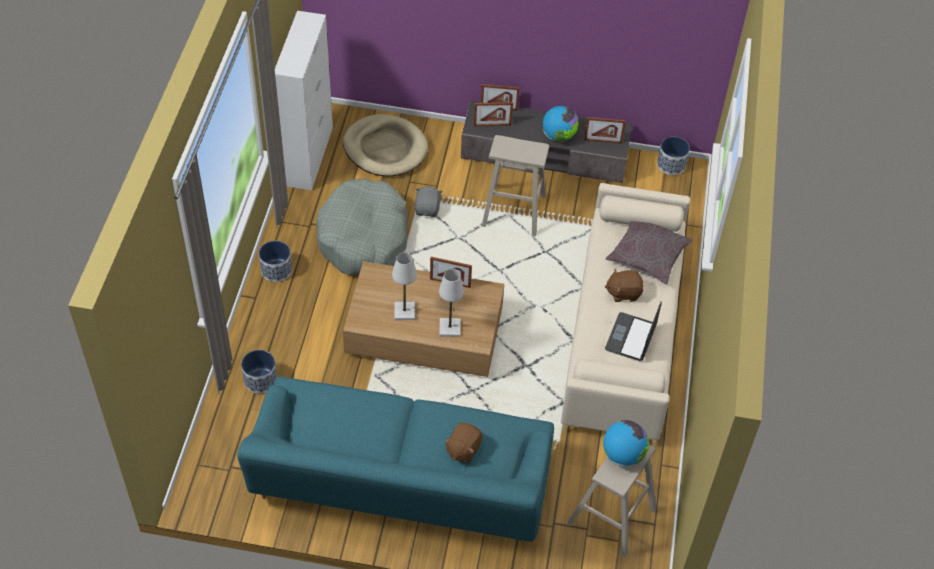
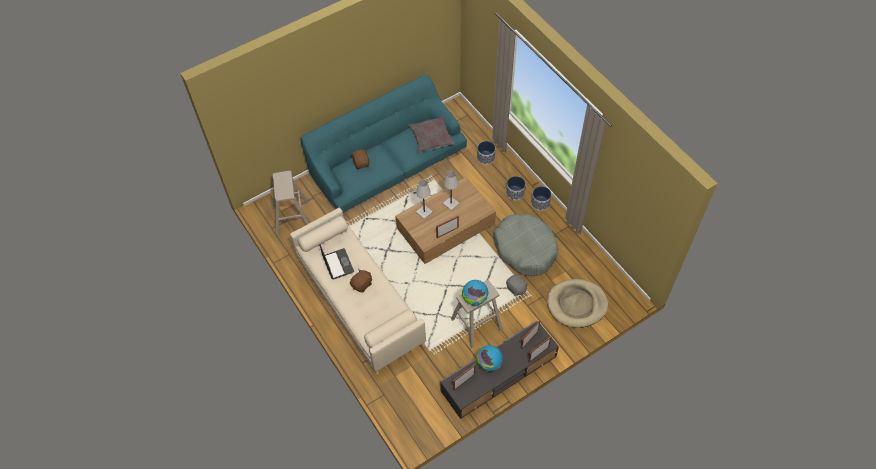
camera: 140 degrees right, 5 degrees up
white cabinet [275,11,333,190] -> none
globe [603,420,649,467] -> globe moved to [462,280,489,306]
grey pillow [606,221,693,285] -> grey pillow moved to [408,116,455,153]
planter [657,137,690,175] -> planter moved to [506,176,526,200]

